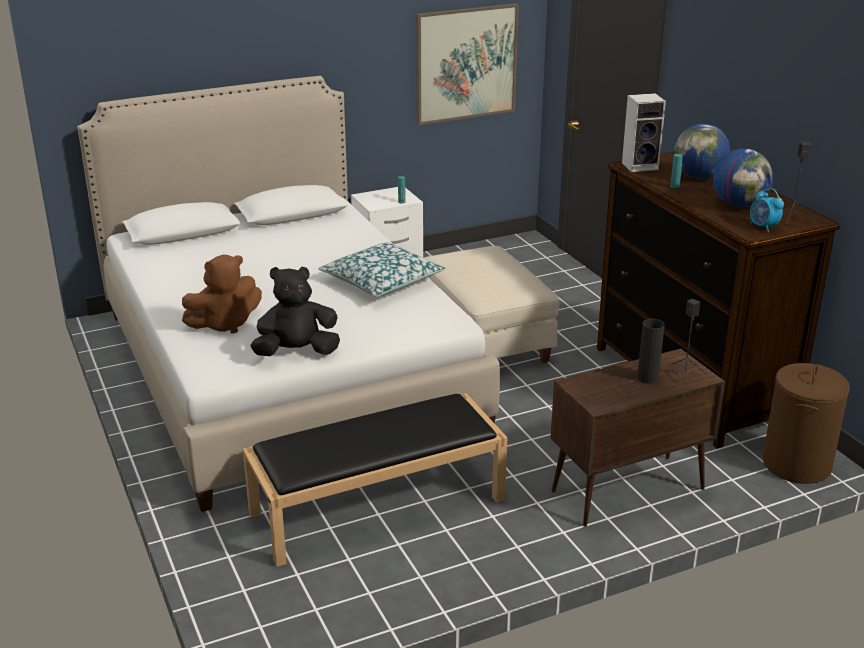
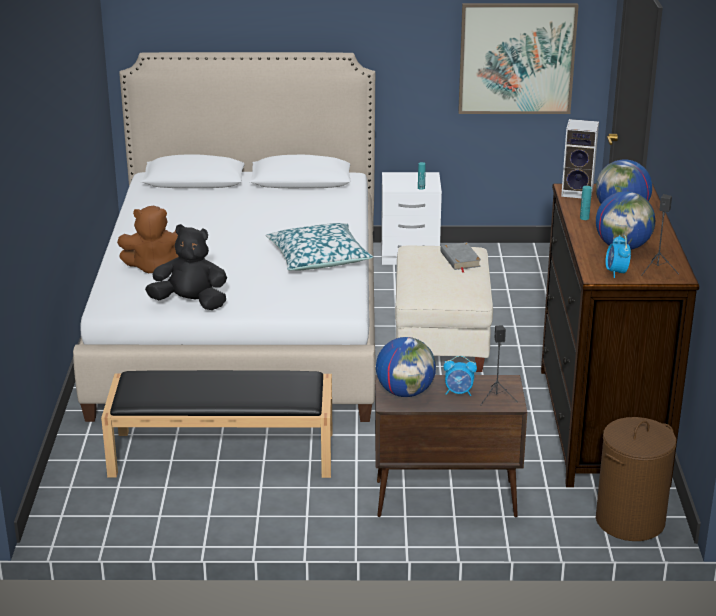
camera: 25 degrees right, 0 degrees up
black vase [637,319,665,384] -> alarm clock [443,356,477,396]
none -> globe [376,337,436,397]
none -> grey book [440,242,481,273]

